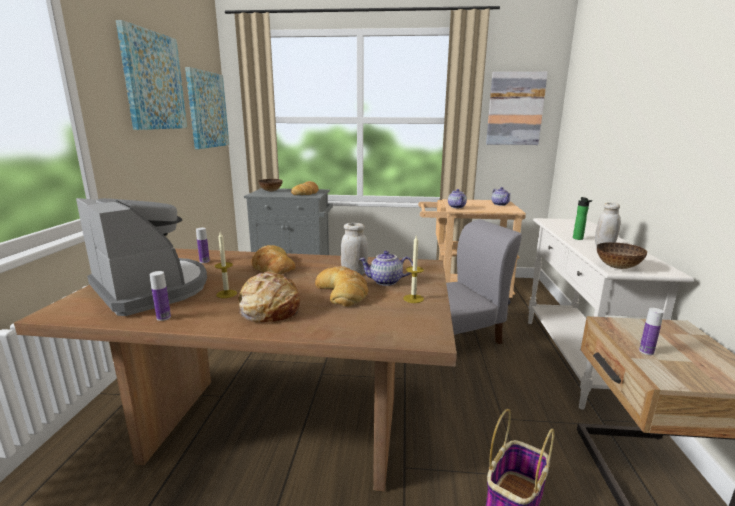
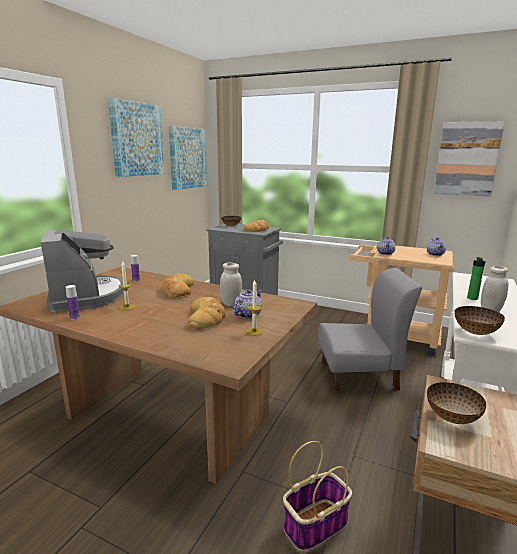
camera: 20 degrees right, 0 degrees up
bread [238,271,300,323] -> none
teapot [359,251,413,286] -> teapot turned 105 degrees clockwise [233,289,262,318]
bottle [639,308,664,355] -> bowl [427,382,487,424]

